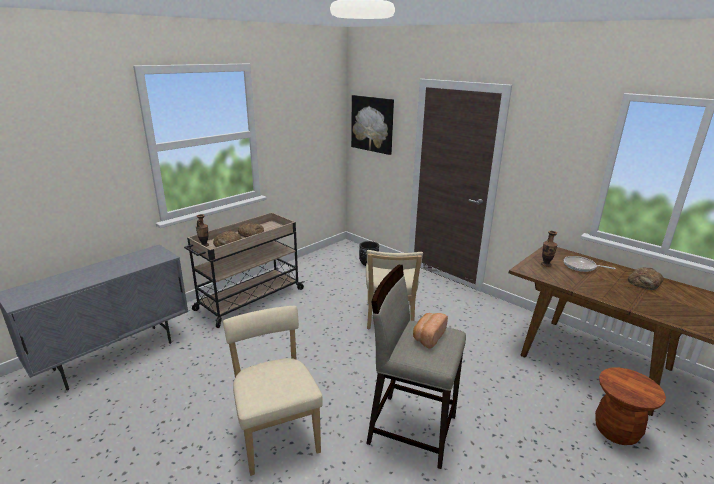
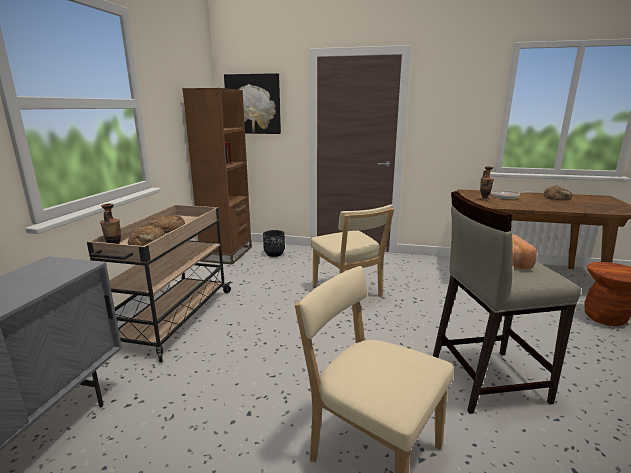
camera: 30 degrees left, 5 degrees down
none -> brown bookcase [182,88,252,265]

